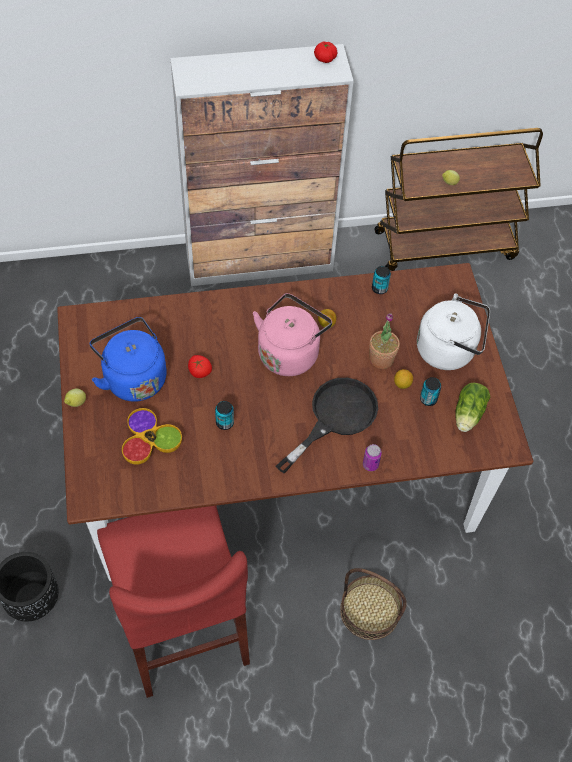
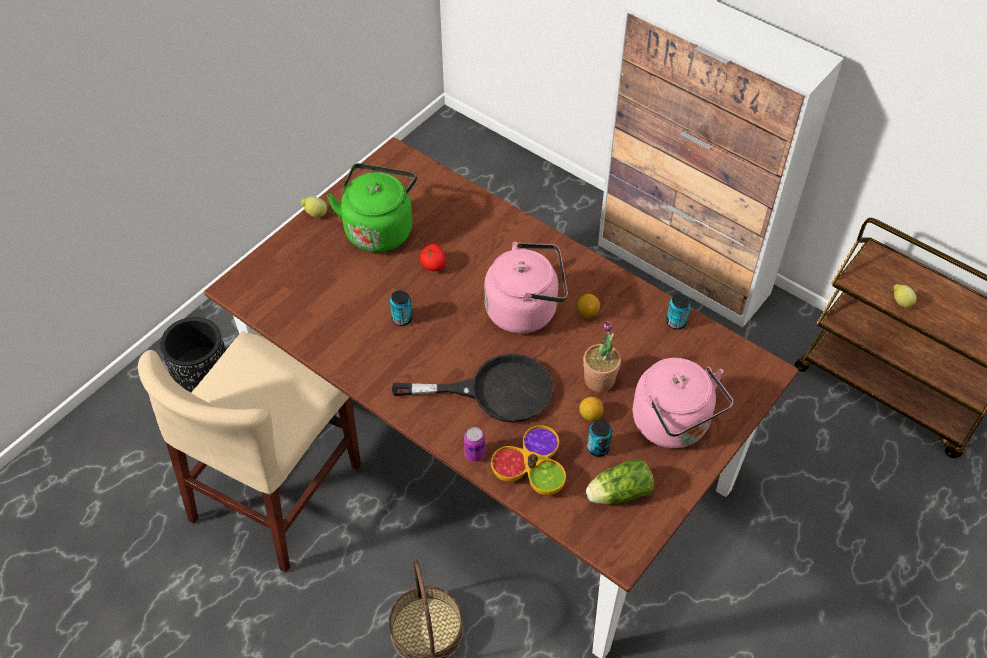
camera: 50 degrees right, 5 degrees down
blue kettle [89,317,167,402] -> green kettle [327,163,417,253]
red chair [97,506,250,698] -> beige chair [138,331,361,573]
bowl [122,408,182,465] -> bowl moved to [491,425,566,496]
tomato [314,42,338,63] -> none
white kettle [417,293,490,370] -> pink kettle [633,358,734,448]

